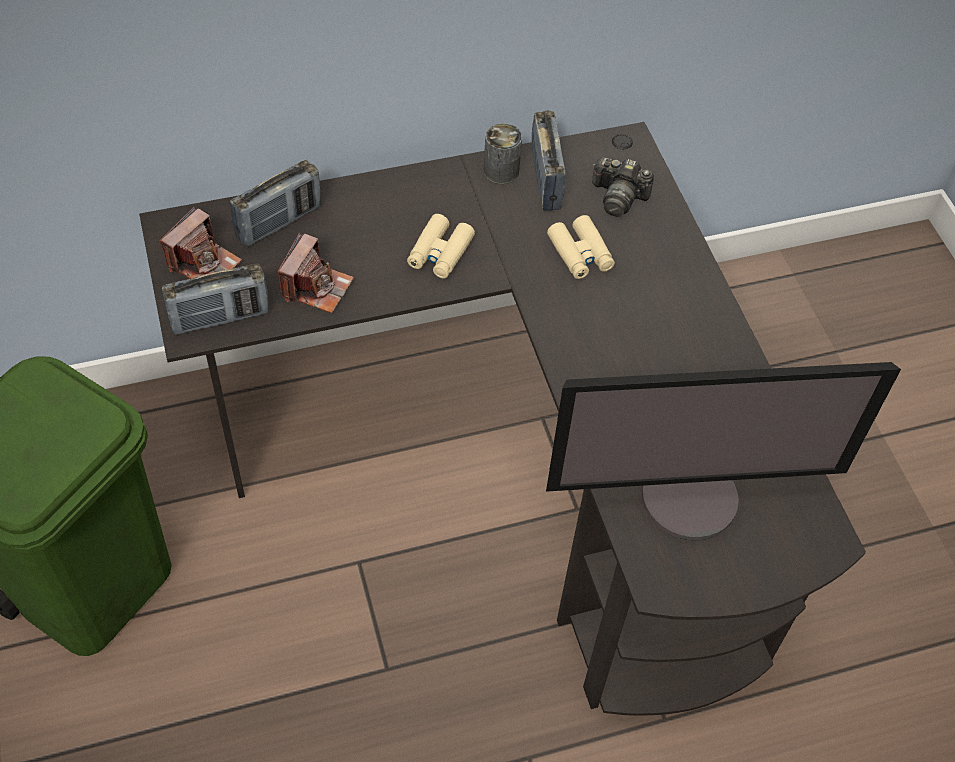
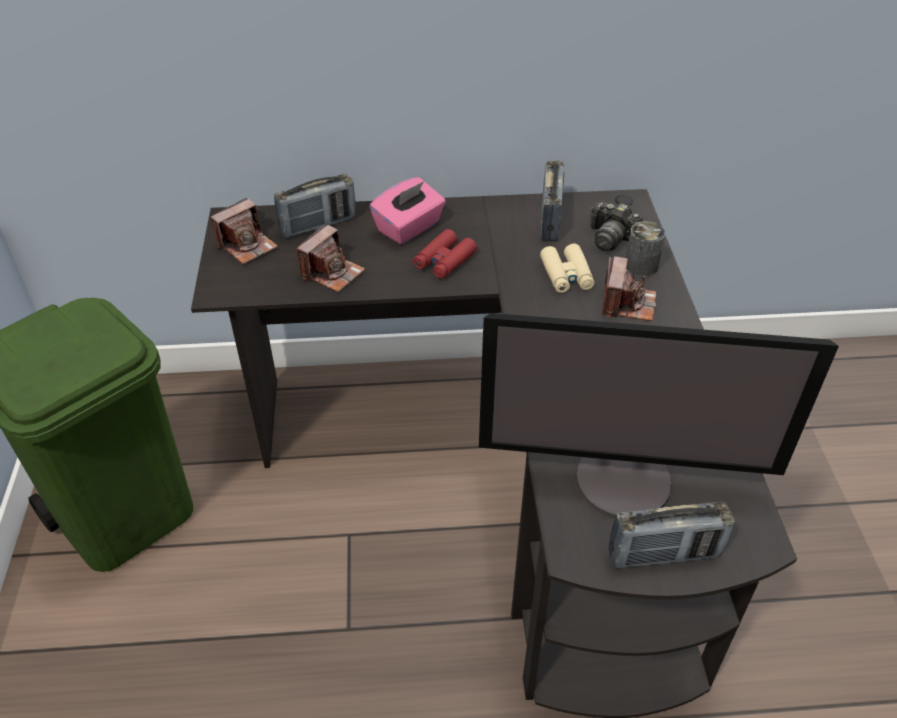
camera: 15 degrees right, 10 degrees down
radio [162,264,269,335] -> radio moved to [608,502,735,568]
beige binoculars [407,214,475,278] -> red binoculars [413,229,477,279]
can [483,123,522,184] -> can moved to [626,221,665,278]
none -> pink tissue box [369,177,446,244]
none -> camera [602,256,656,321]

